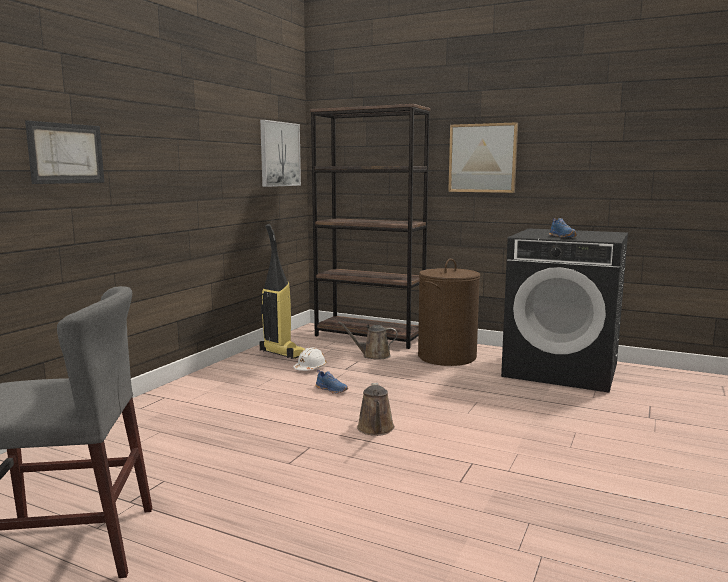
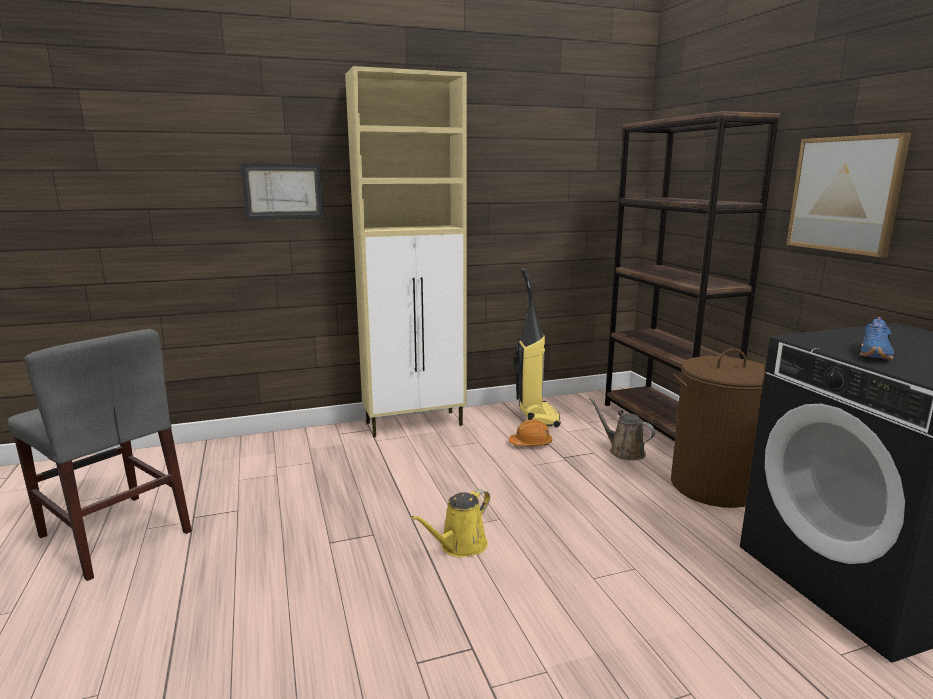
camera: 45 degrees right, 5 degrees up
picture [260,120,301,187] -> none
white hard hat [293,348,327,371] -> orange hard hat [509,419,552,446]
blue shoe [315,370,348,394] -> none
brown watering can [357,383,395,436] -> yellow watering can [411,489,490,557]
none -> beige cabinet [345,66,467,438]

